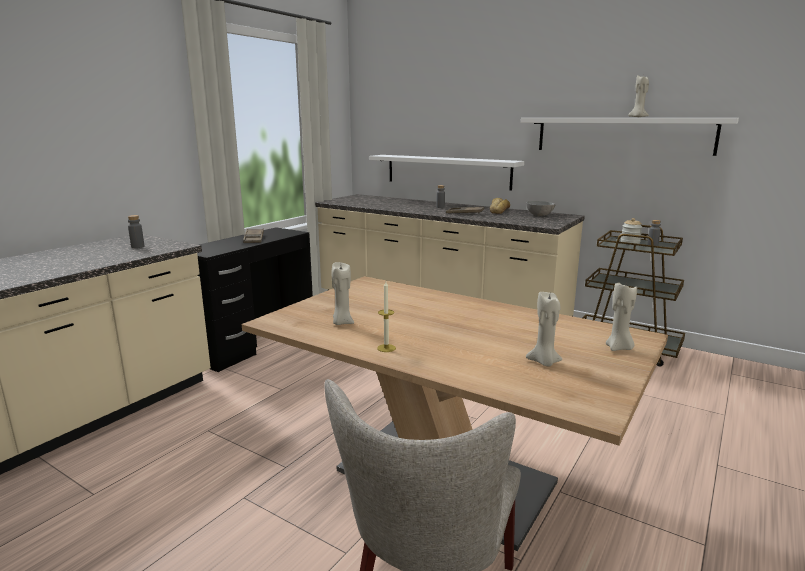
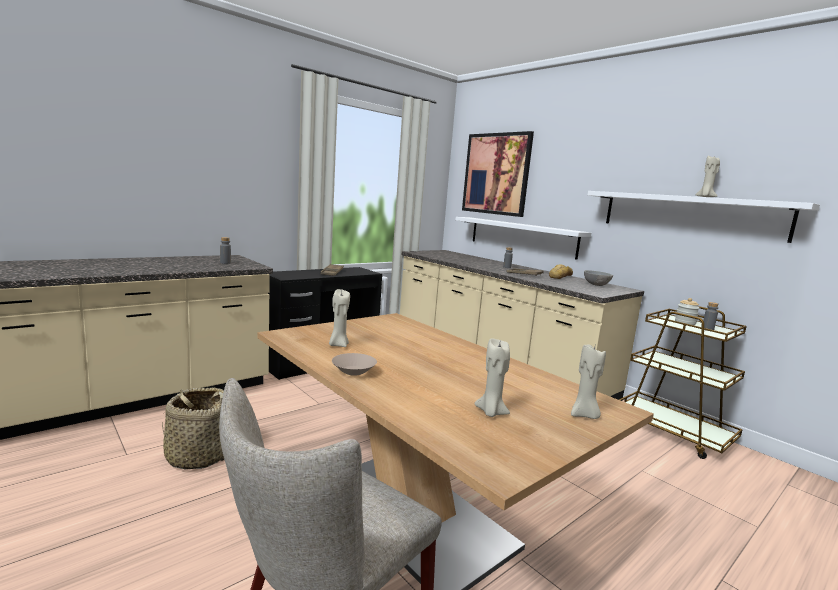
camera: 15 degrees right, 5 degrees down
candle [377,282,396,352] -> beige bowl [332,353,377,375]
none -> basket [162,388,224,470]
none -> picture [462,131,534,217]

